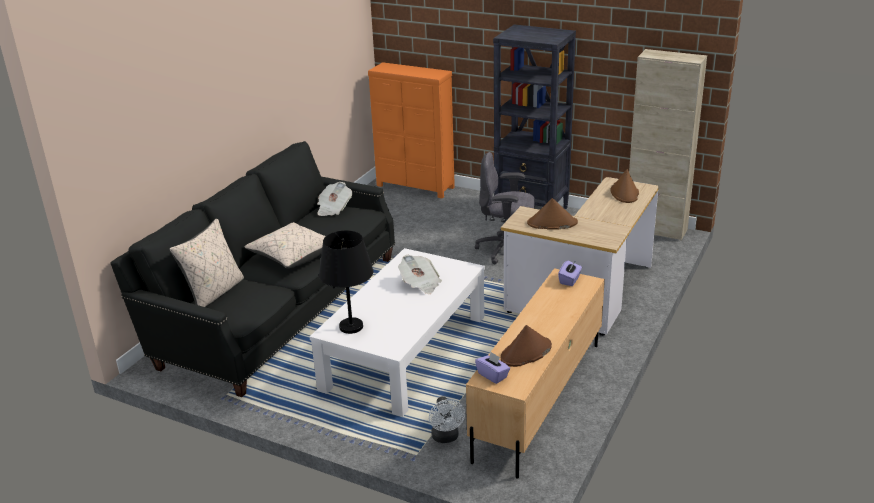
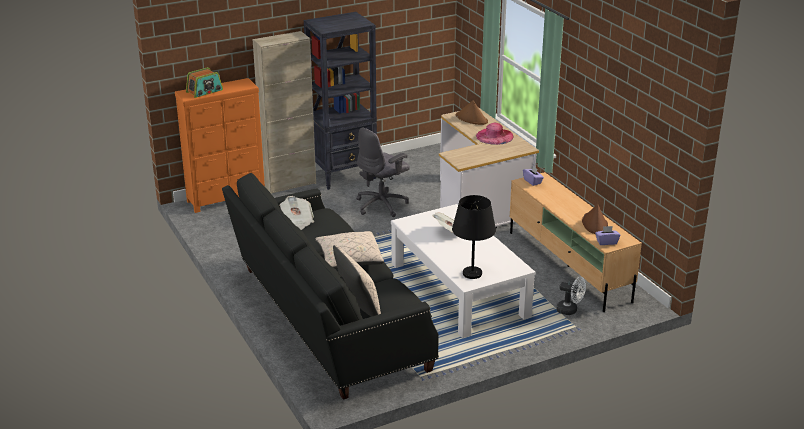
camera: 55 degrees left, 0 degrees up
brown hat [527,198,578,230] -> none
beige cabinet [629,49,707,241] -> beige cabinet moved to [253,31,316,194]
none -> radio [186,67,223,98]
none -> pink hat [476,123,513,145]

